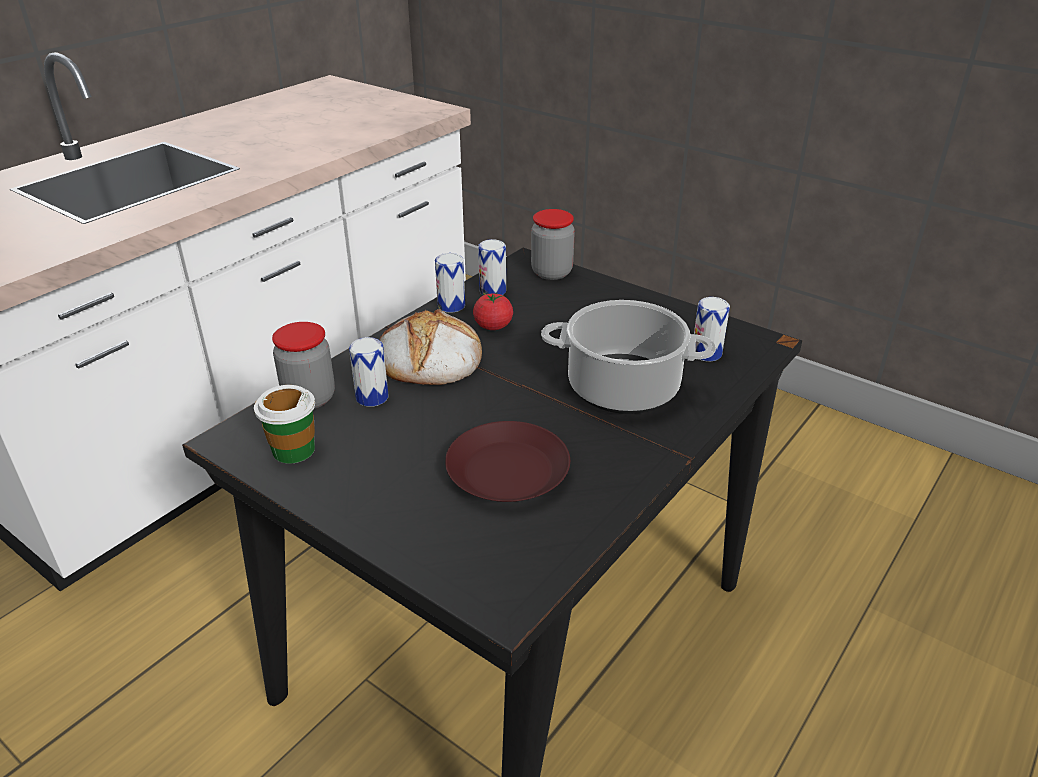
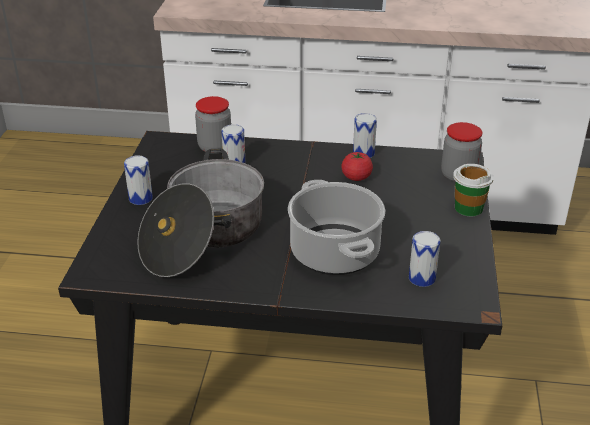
camera: 60 degrees right, 0 degrees up
cup [254,385,315,464] -> cup moved to [453,164,494,216]
bread [380,309,482,385] -> none
brown plate [445,421,570,502] -> cooking pot [137,149,264,277]
can [478,239,506,295] -> can moved to [124,155,153,205]

